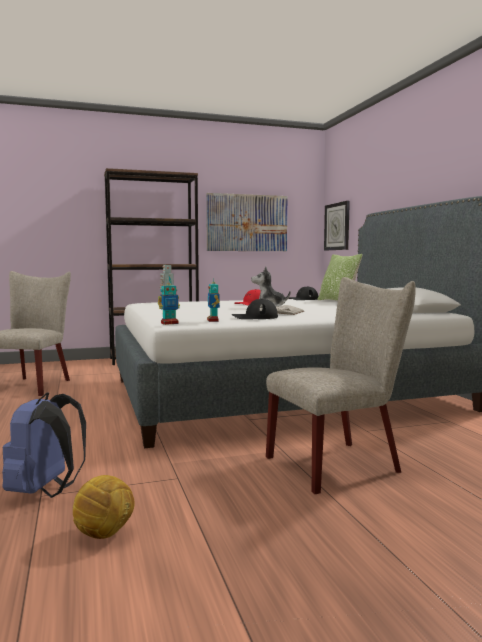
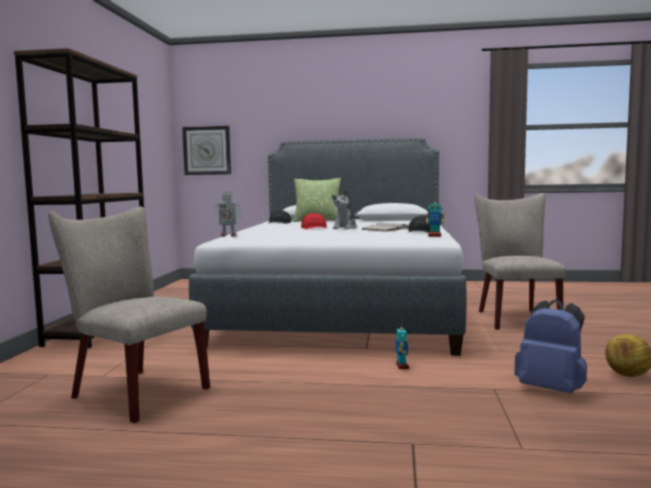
camera: 65 degrees left, 0 degrees up
toy robot [158,278,180,325] -> toy robot moved to [395,323,409,369]
picture [206,193,287,251] -> none

